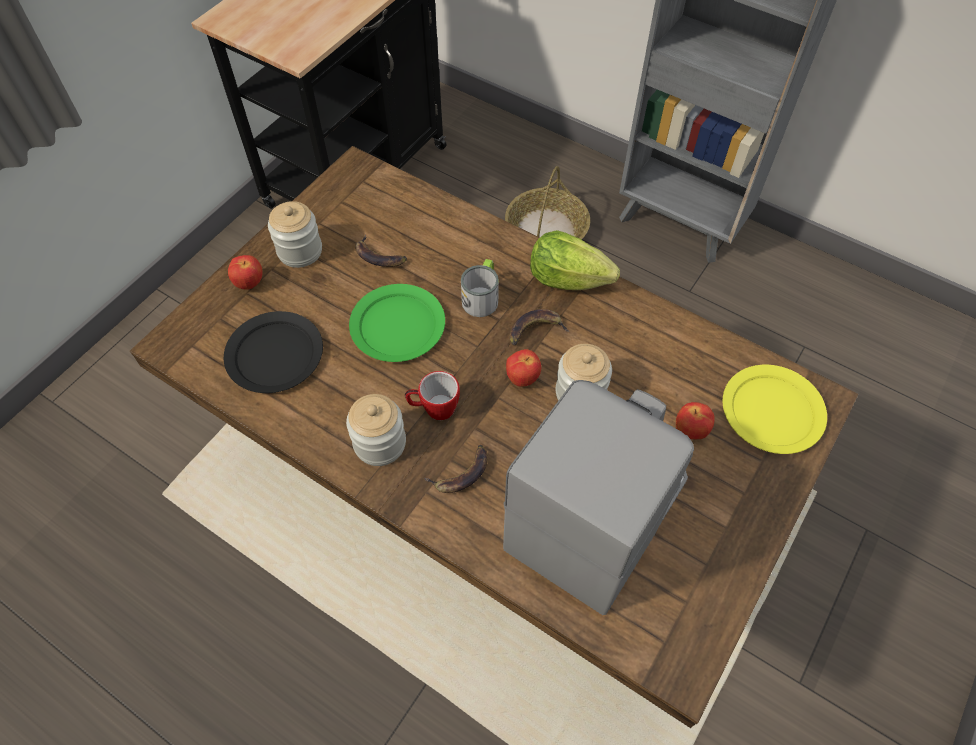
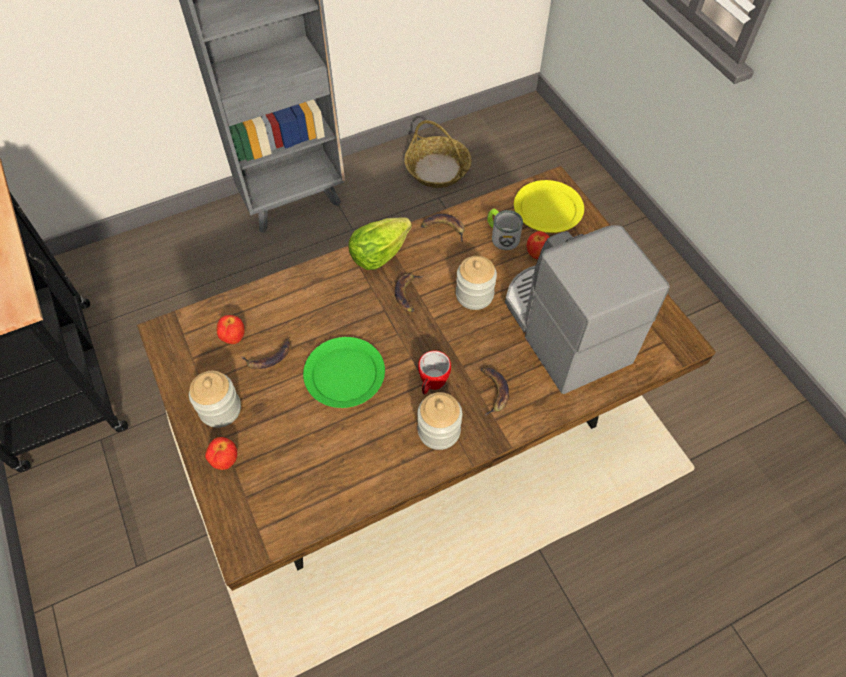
camera: 60 degrees left, 0 degrees up
black plate [224,311,323,393] -> none
mug [461,259,499,317] -> mug moved to [487,209,523,250]
basket [505,166,590,240] -> basket moved to [404,120,472,188]
apple [506,349,541,387] -> apple moved to [217,315,245,344]
none -> banana [421,214,465,242]

